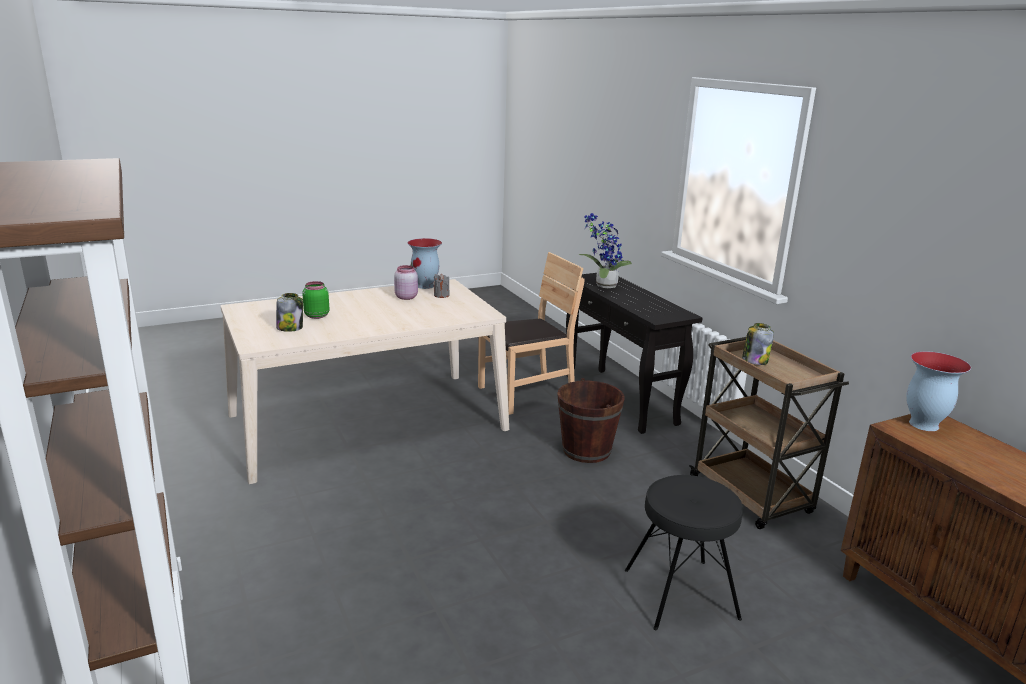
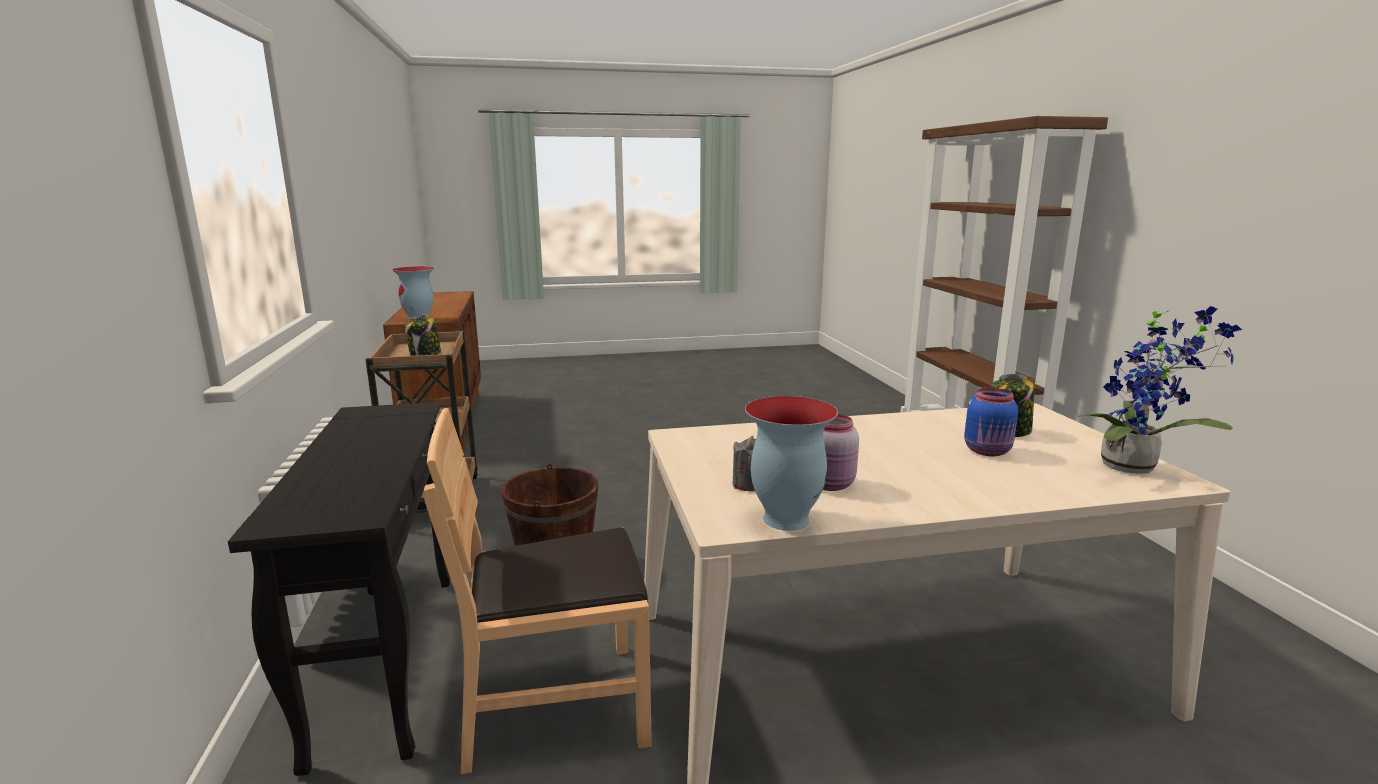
camera: 165 degrees left, 5 degrees down
green jar [302,281,329,319] -> blue jar [964,387,1018,456]
potted plant [579,213,632,288] -> potted plant moved to [1079,306,1242,474]
black stool [625,475,743,630] -> none

